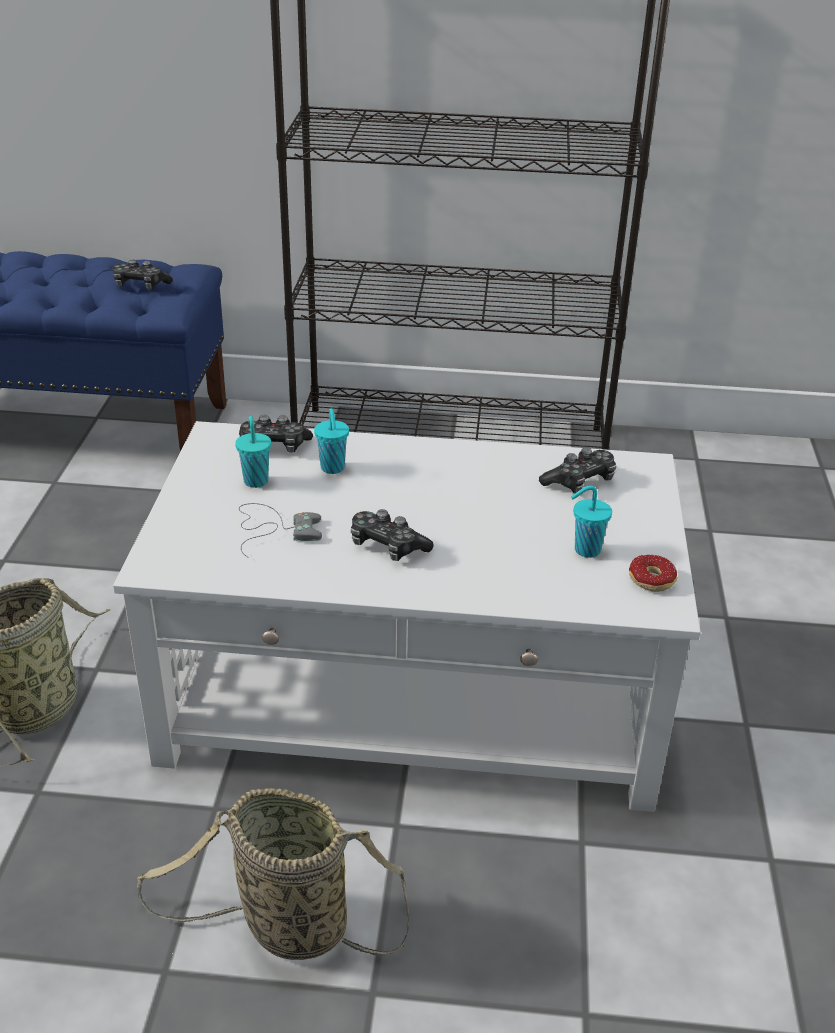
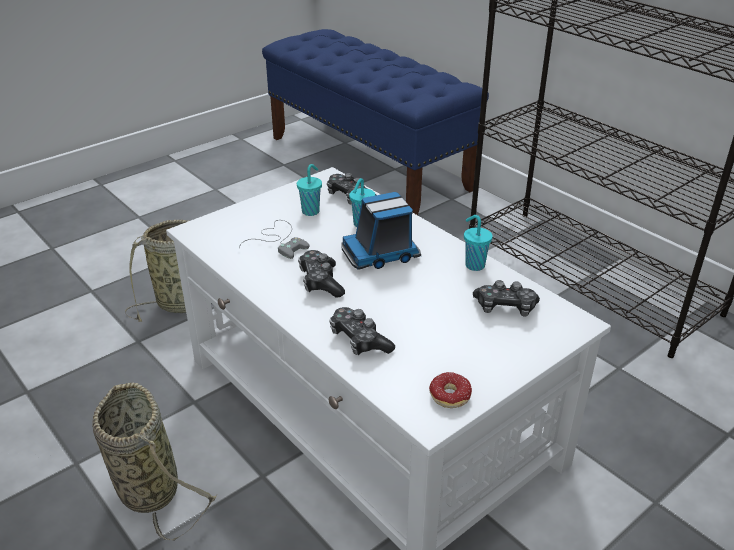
camera: 45 degrees right, 0 degrees up
game controller [112,259,173,289] -> game controller moved to [329,307,395,355]
turquoise cup [571,485,612,558] -> turquoise cup moved to [464,215,493,271]
none -> toy truck [341,192,421,270]

